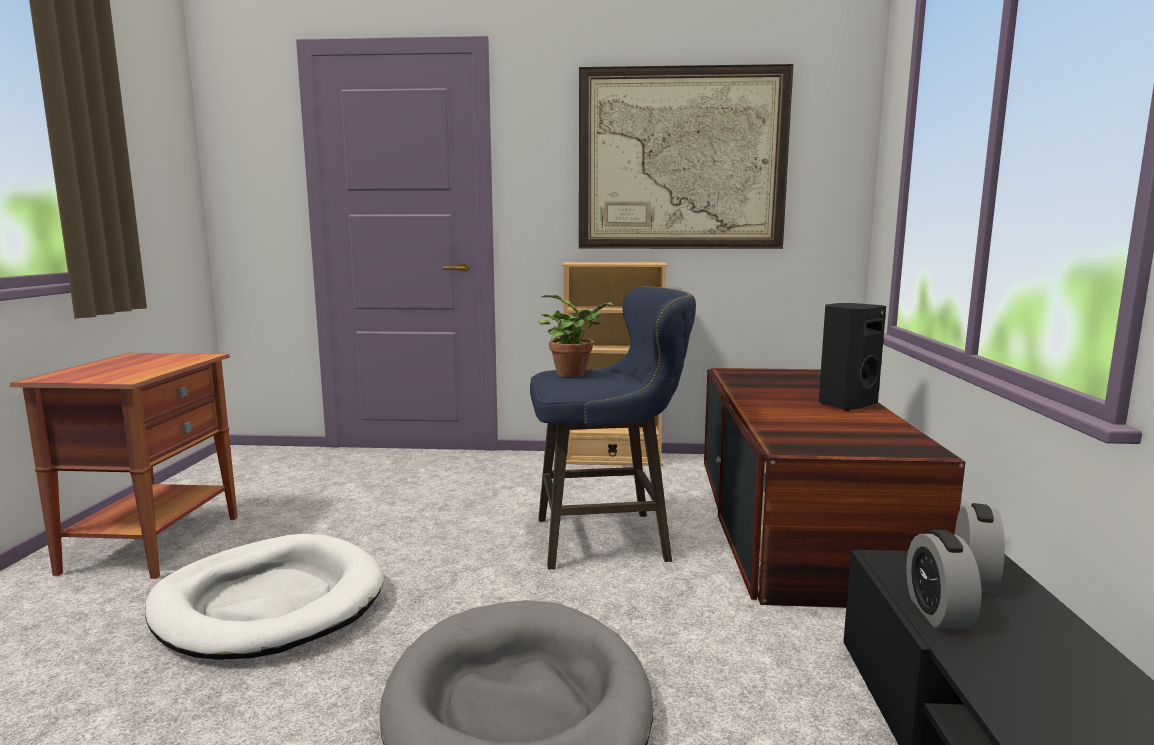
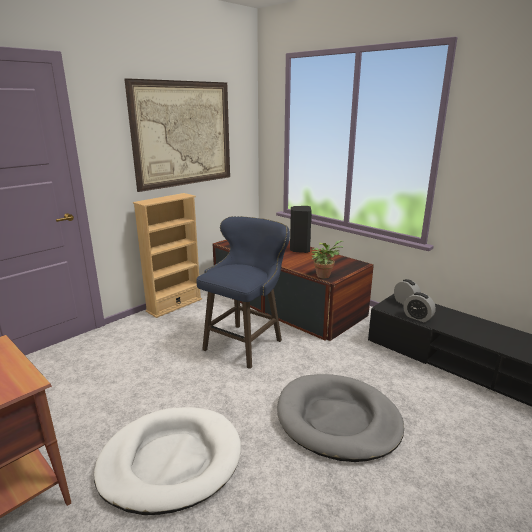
camera: 50 degrees left, 10 degrees up
potted plant [538,295,613,377] -> potted plant moved to [312,240,344,278]

